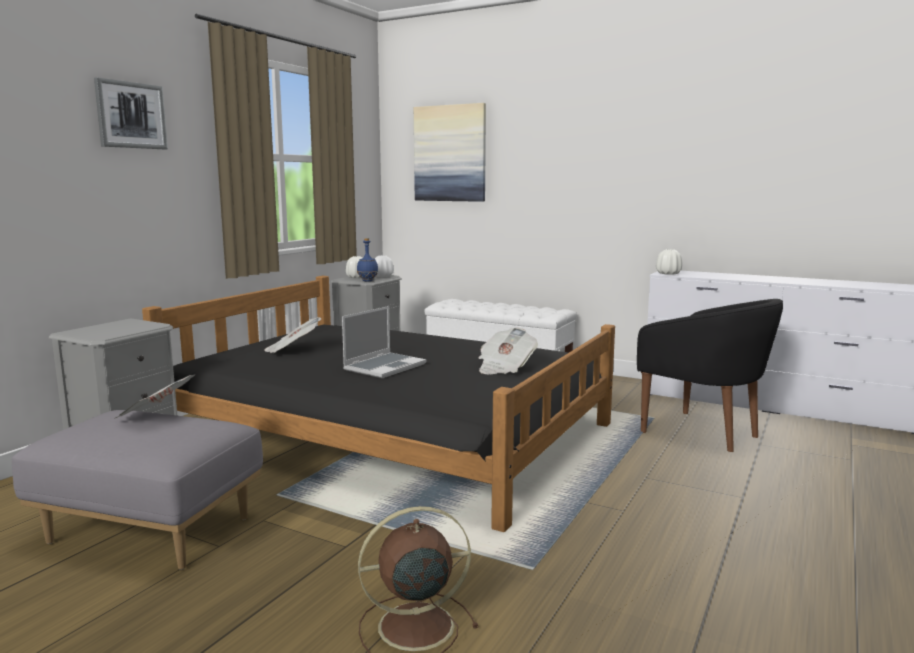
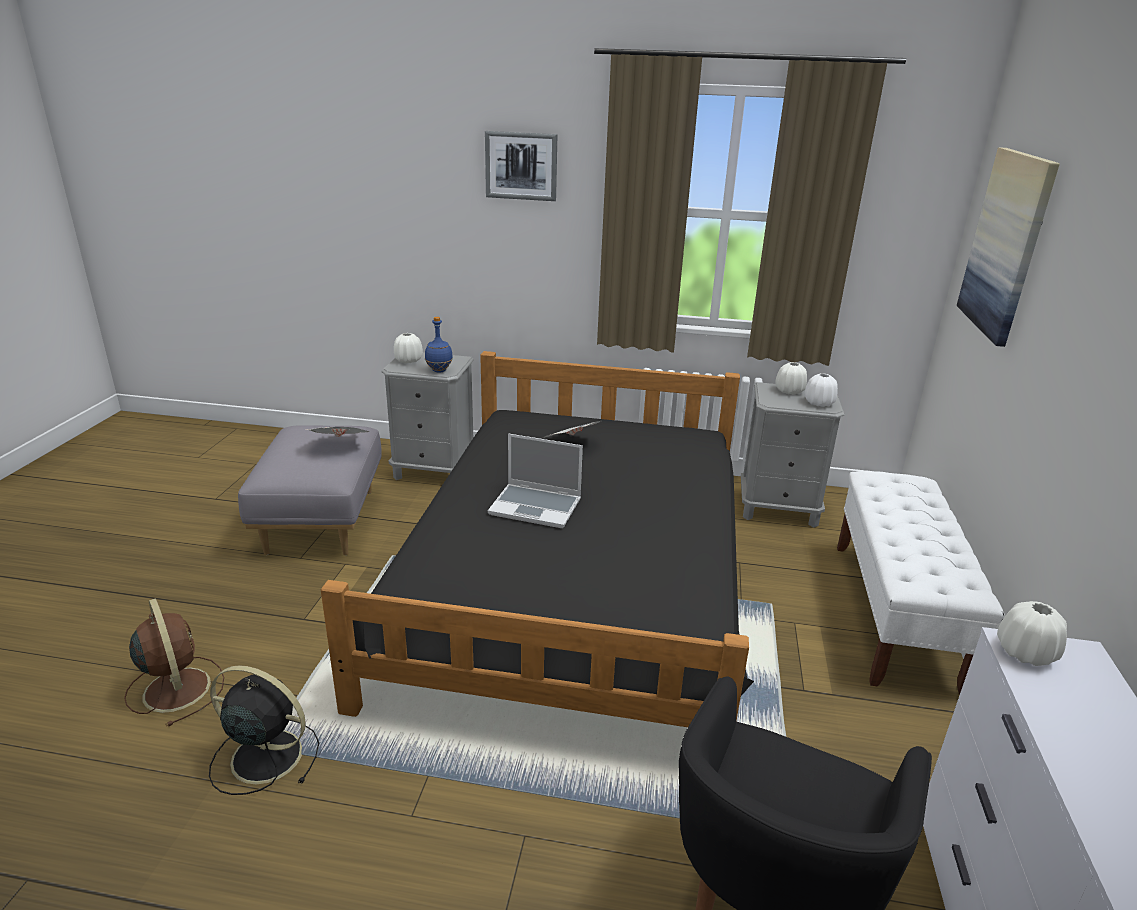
camera: 70 degrees right, 15 degrees up
blue bottle [357,238,378,281] -> blue bottle moved to [425,317,453,372]
newspaper [478,328,538,374] -> none
none -> black fan [209,665,319,795]
none -> white vase [394,333,423,363]

